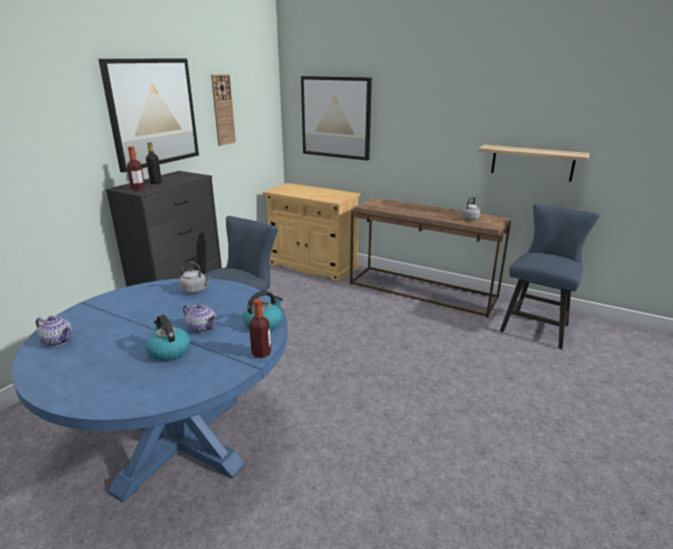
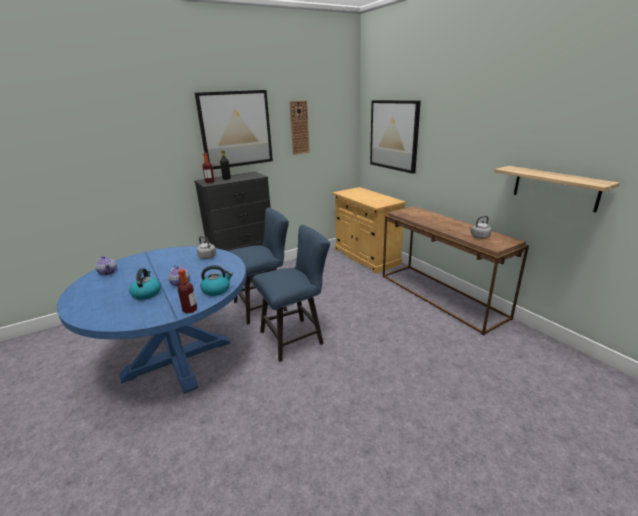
camera: 30 degrees right, 0 degrees up
blue chair [500,204,600,349] -> blue chair moved to [253,224,330,362]

